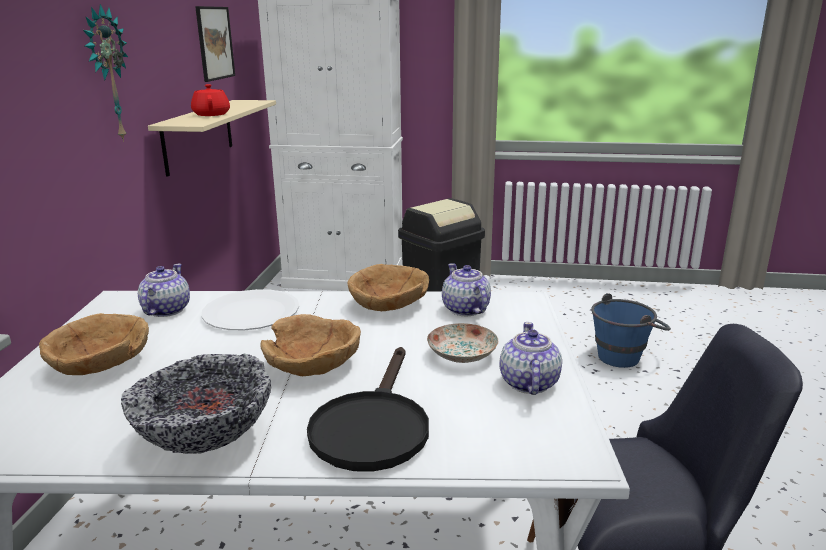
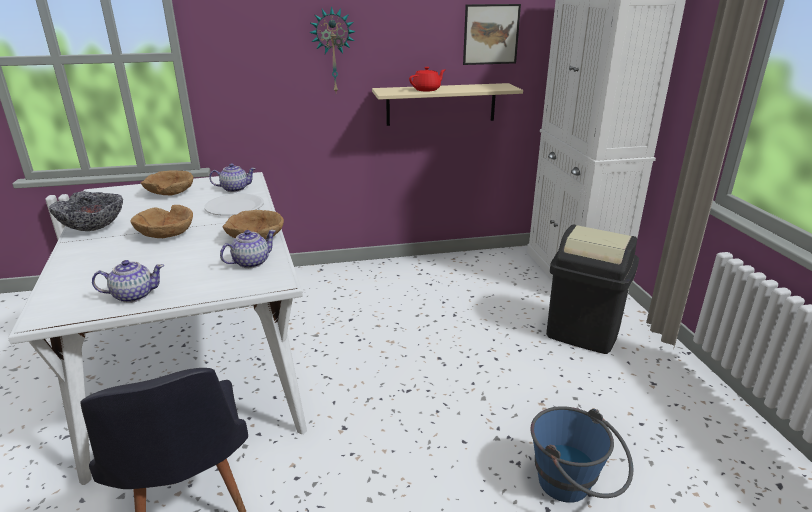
camera: 70 degrees right, 5 degrees up
black frying pan [307,347,429,472] -> none
plate [427,323,498,363] -> none

